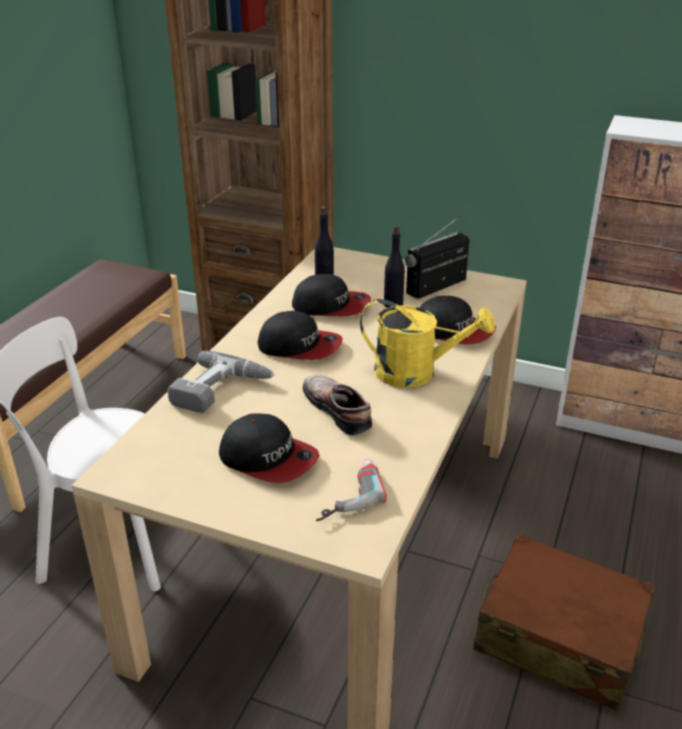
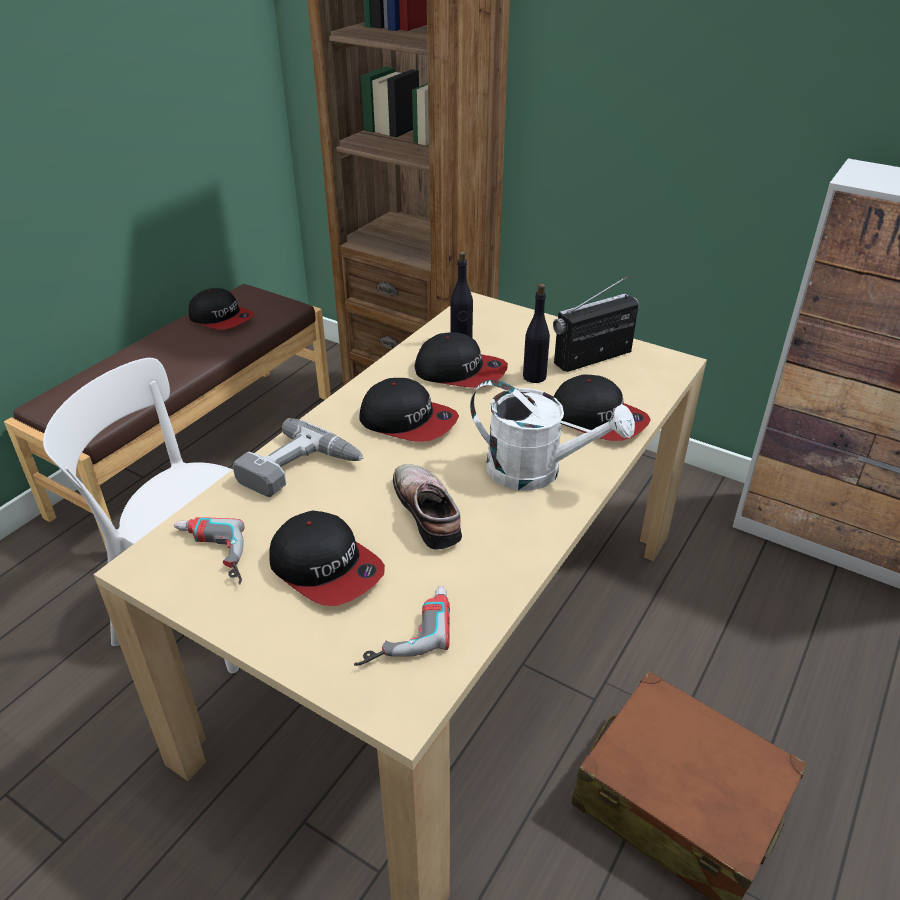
camera: 10 degrees right, 5 degrees up
yellow watering can [360,299,495,388] -> white watering can [470,380,635,490]
none -> power drill [174,517,245,585]
none -> cap [189,288,254,330]

